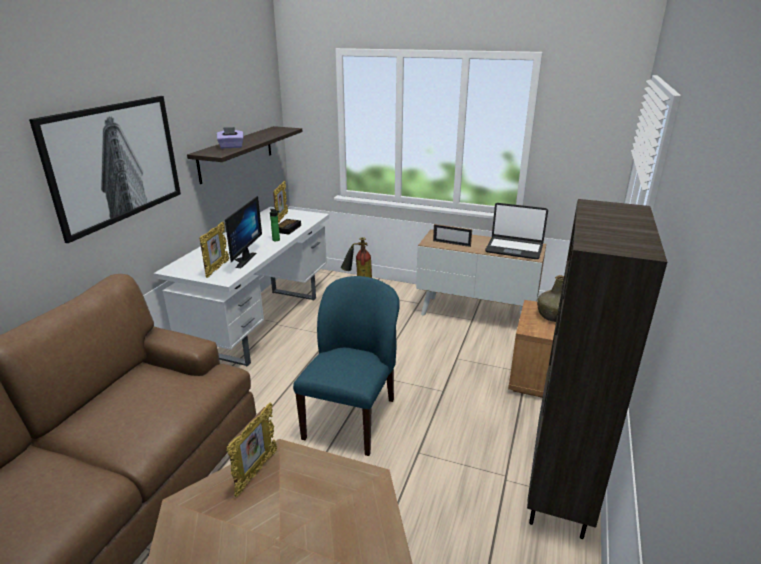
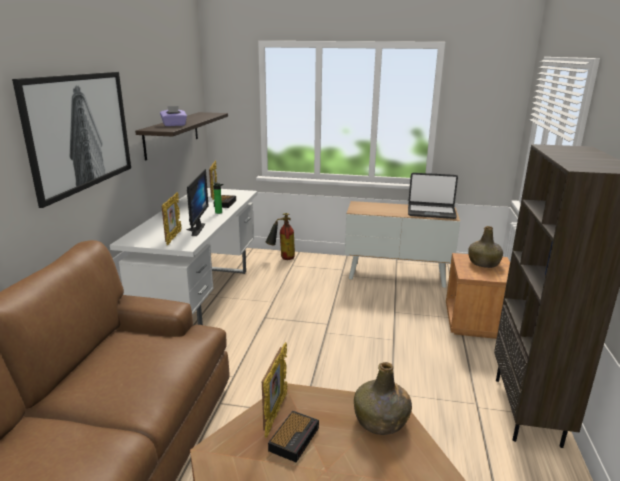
camera: 10 degrees left, 5 degrees down
blue chair [293,276,400,456] -> none
picture frame [433,224,472,247] -> none
none -> alarm clock [268,411,319,462]
none -> green bottle [354,362,412,435]

